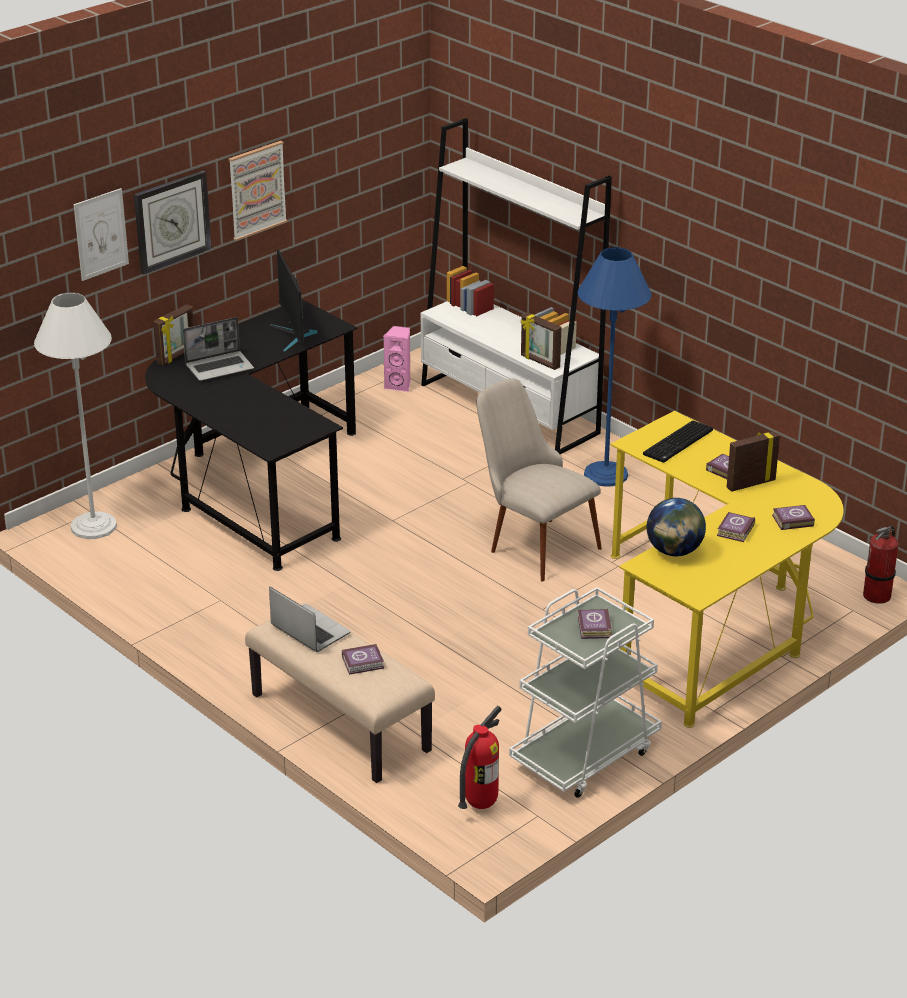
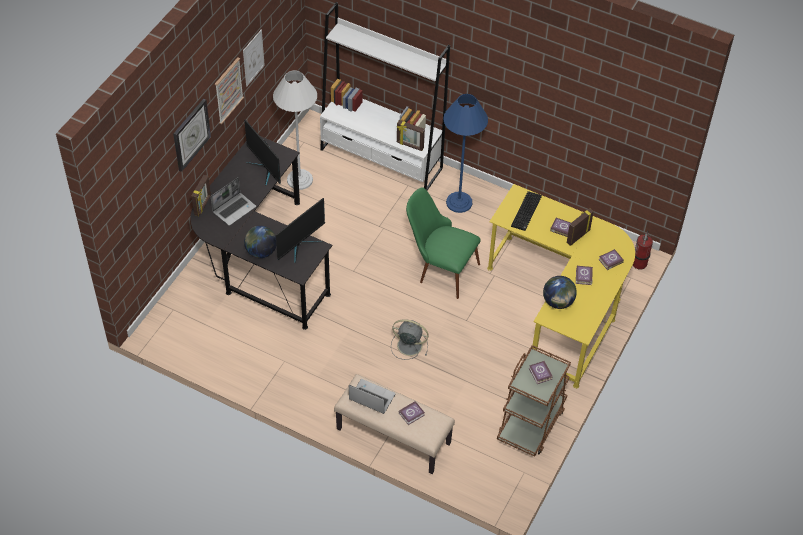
camera: 20 degrees left, 20 degrees up
white floor lamp [34,292,117,539] -> white floor lamp moved to [273,70,317,190]
picture [73,188,129,281] -> picture moved to [243,30,265,86]
pink speaker [384,326,411,392] -> none
fire extinguisher [458,706,502,809] -> none
beige chair [476,378,602,582] -> green chair [406,187,481,299]
white cart [509,587,662,798] -> brown cart [497,345,571,457]
none -> globe [244,226,276,258]
none -> monitor [276,198,325,264]
none -> grey fan [391,319,429,360]

